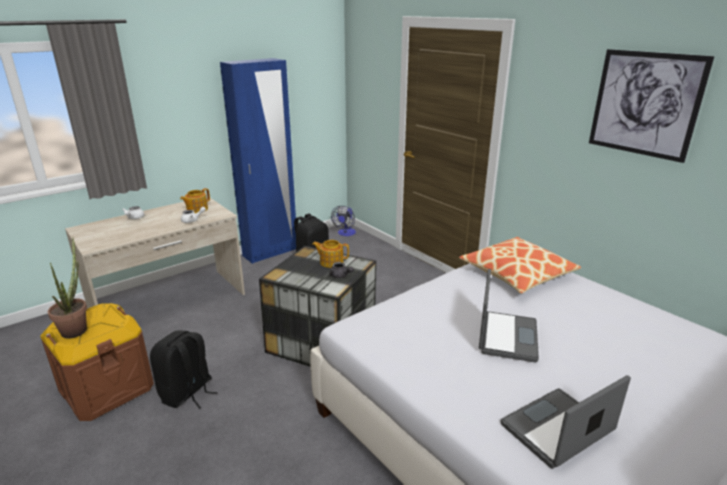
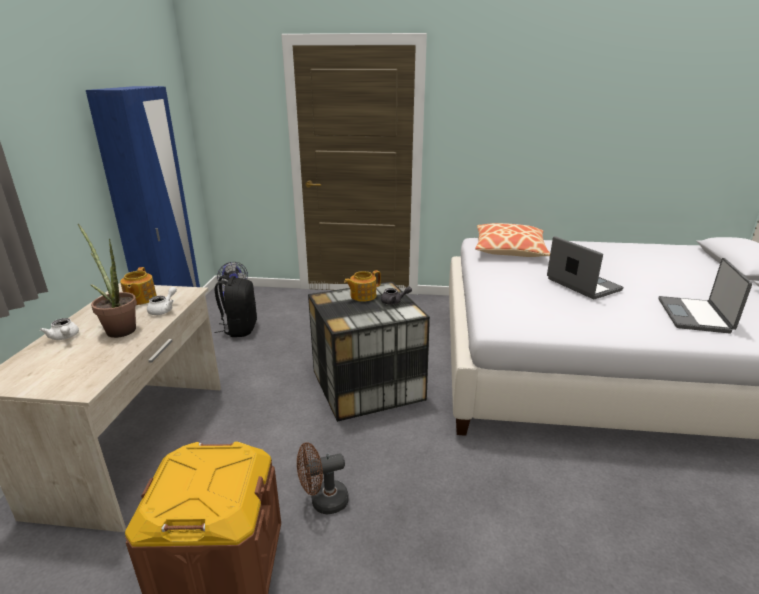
camera: 45 degrees left, 0 degrees up
potted plant [48,238,87,339] -> potted plant moved to [78,224,137,338]
black backpack [150,330,218,409] -> brown fan [297,442,349,514]
picture [589,49,714,163] -> none

